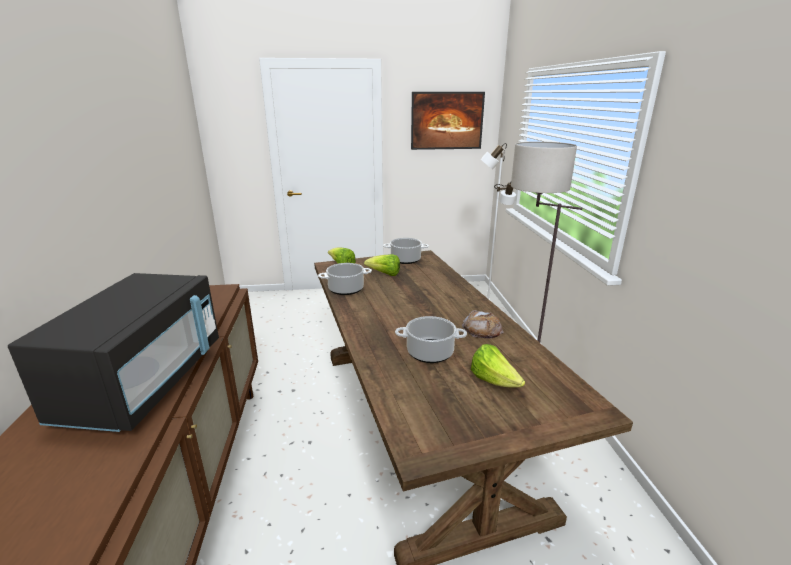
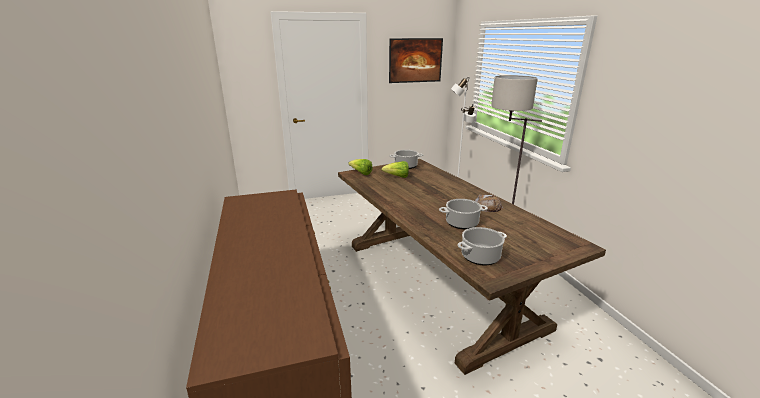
camera: 10 degrees left, 0 degrees up
black microwave [8,273,219,432] -> none
cooking pot [318,263,372,295] -> cooking pot moved to [458,227,507,265]
lettuce [471,344,525,388] -> none

